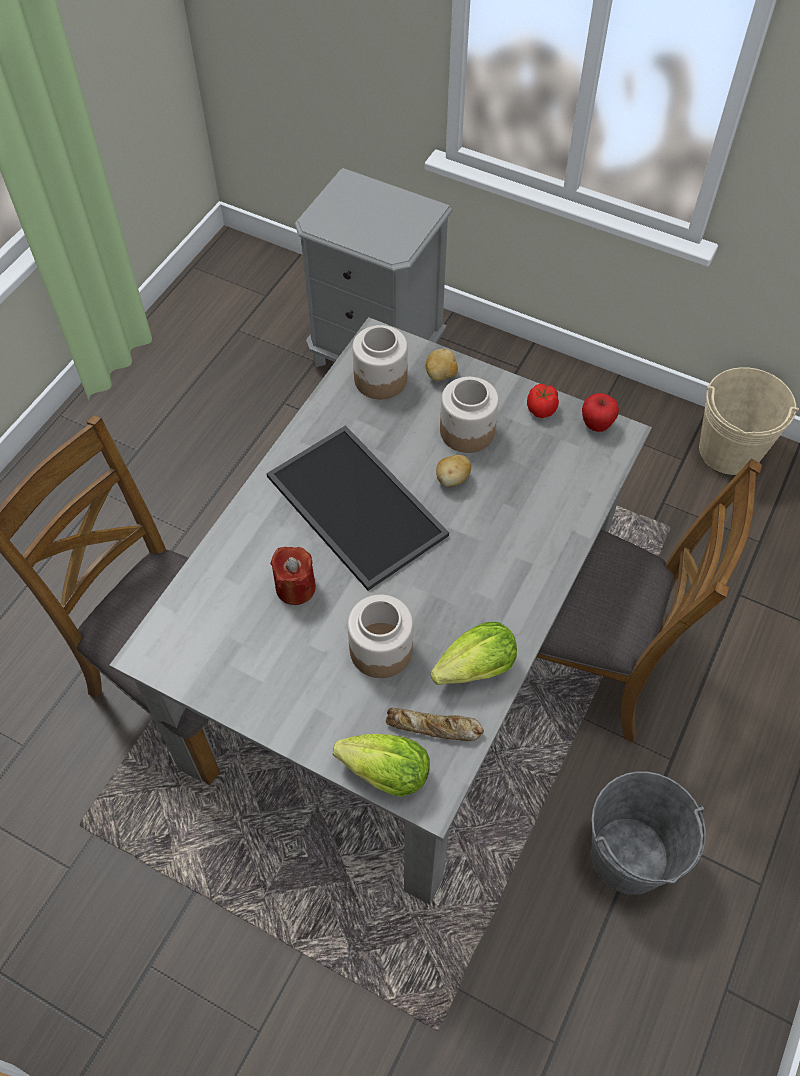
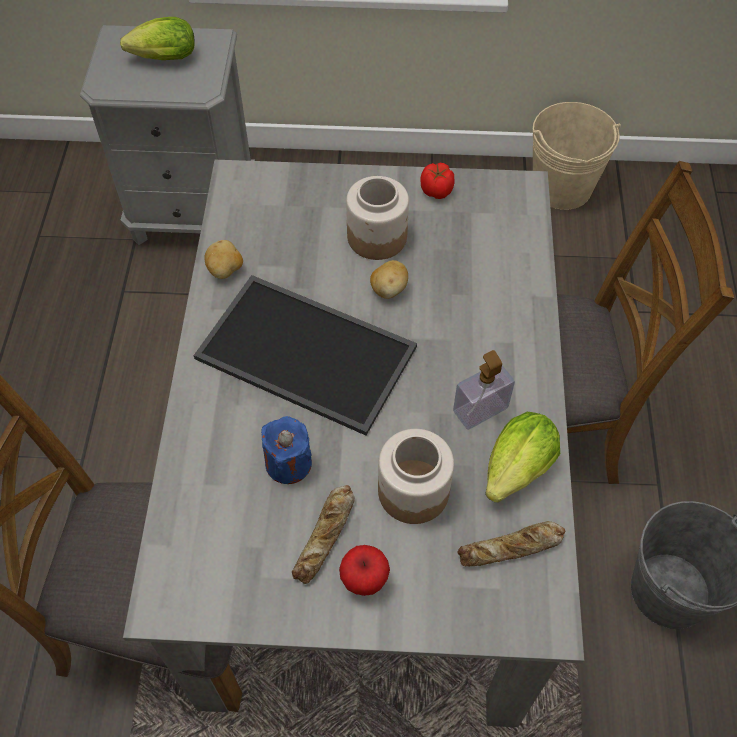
camera: 25 degrees left, 0 degrees up
red candle [270,547,316,605] -> blue candle [261,416,312,484]
lettuce [333,734,430,797] -> lettuce moved to [120,17,195,60]
jar [352,325,408,399] -> none
potato [426,349,458,381] -> potato moved to [204,240,243,279]
apple [582,393,619,432] -> apple moved to [339,545,390,596]
none -> bread [292,485,355,584]
none -> soap dispenser [453,350,515,430]

